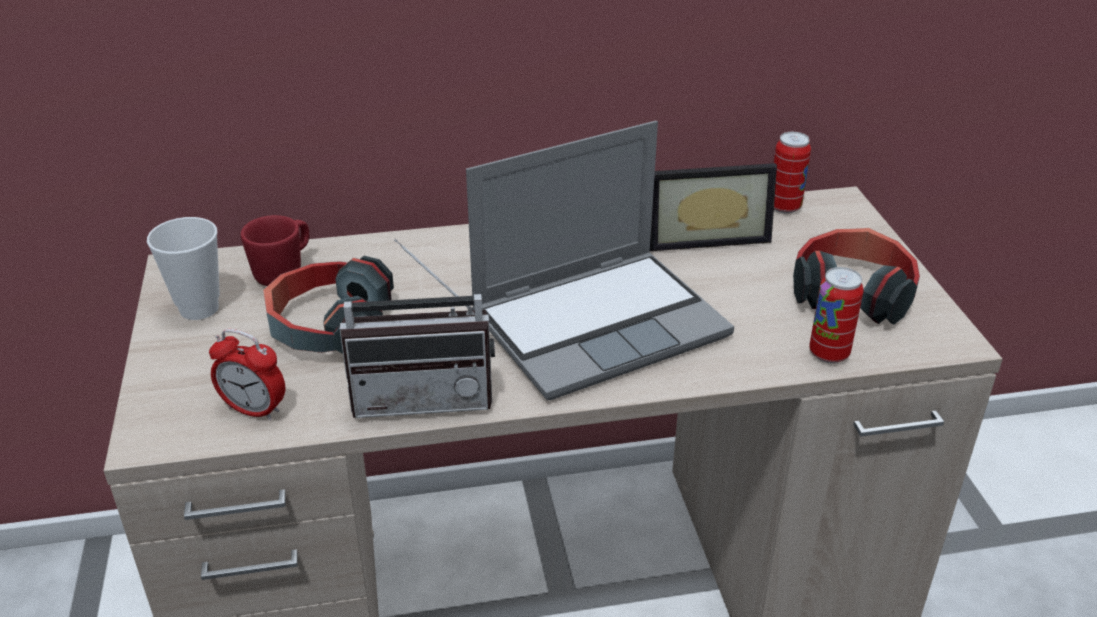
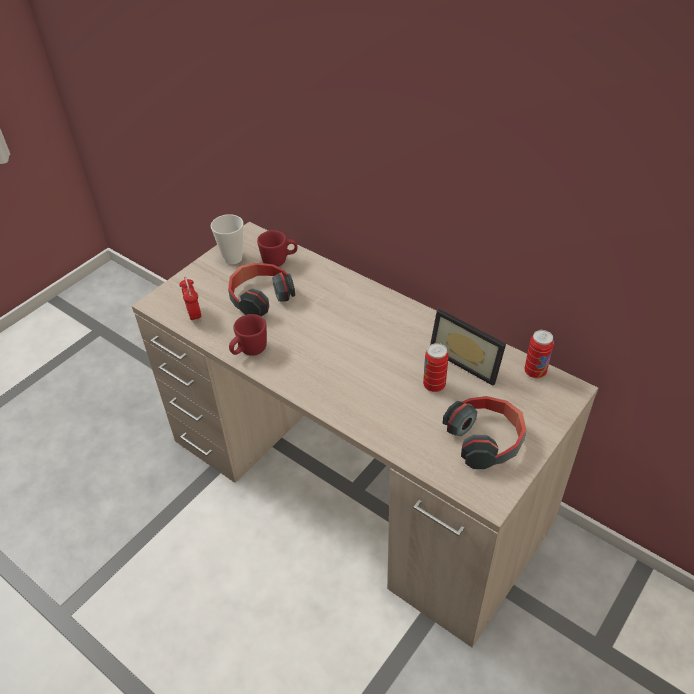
camera: 50 degrees right, 10 degrees up
radio [340,239,495,418] -> red mug [229,314,267,356]
laptop [466,121,734,400] -> none
can [809,267,864,363] -> can moved to [423,343,449,392]

